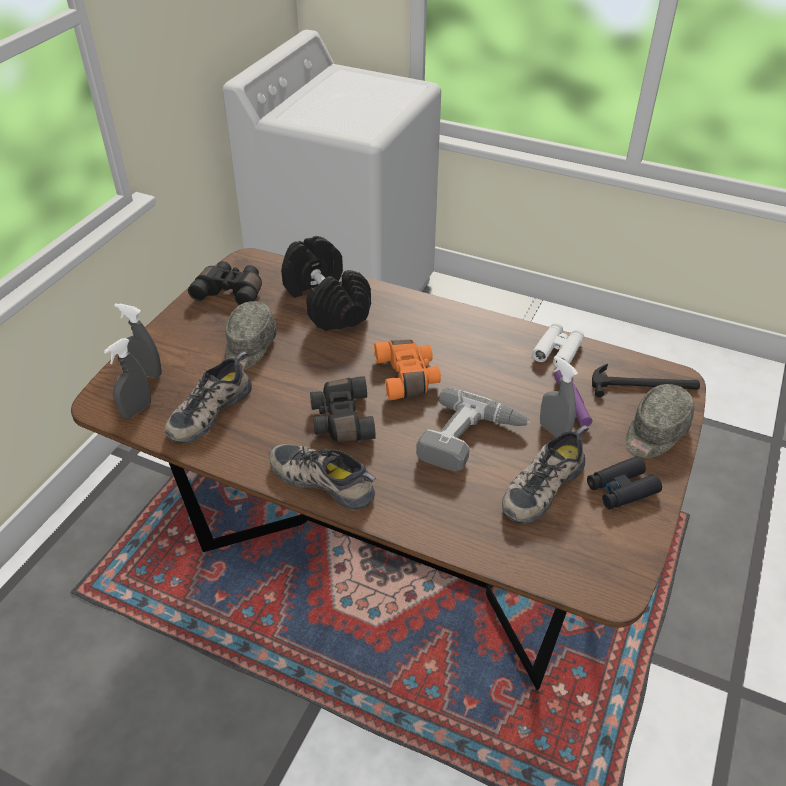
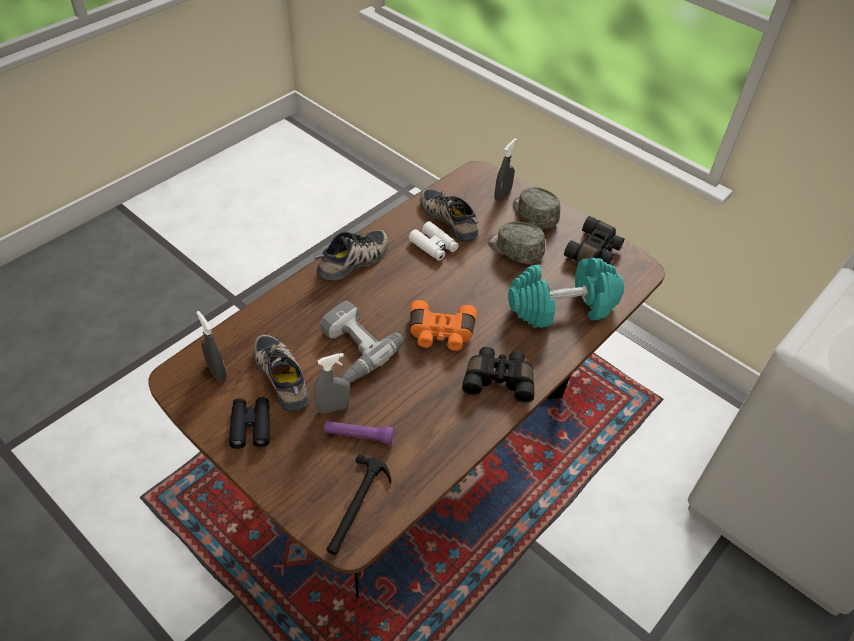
camera: 105 degrees right, 5 degrees up
grey spray bottle [104,338,151,419] -> grey spray bottle moved to [196,311,227,381]
black dumbbell [281,236,371,331] -> turquoise dumbbell [508,258,624,328]
black binoculars [310,376,376,441] -> black binoculars moved to [462,347,535,403]
white binoculars [532,323,584,367] -> white binoculars moved to [409,221,459,261]
grey cap [626,384,694,458] -> grey cap moved to [513,187,560,229]

